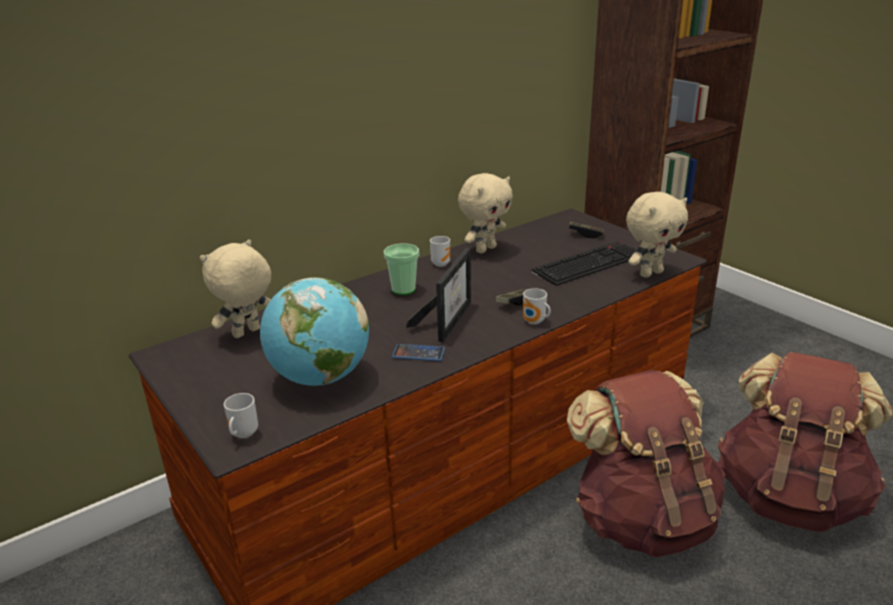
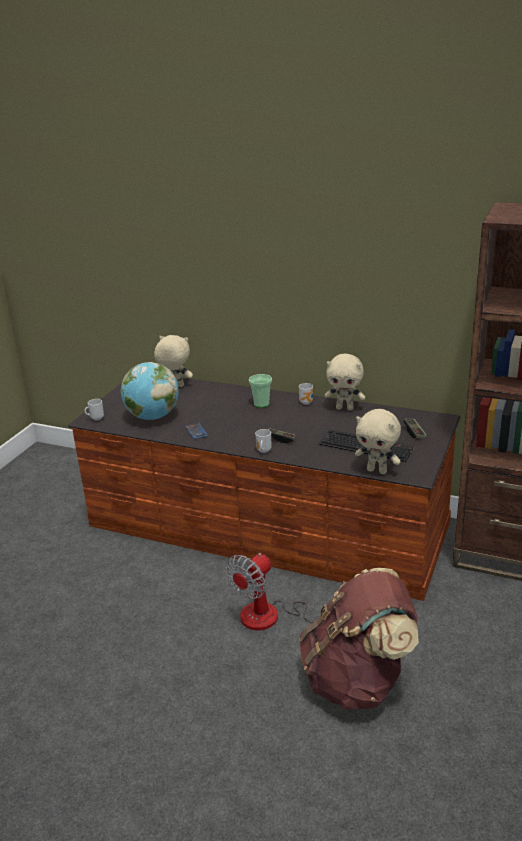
camera: 60 degrees right, 0 degrees up
picture frame [406,248,471,342] -> none
brown backpack [567,371,725,557] -> fan [226,553,346,630]

